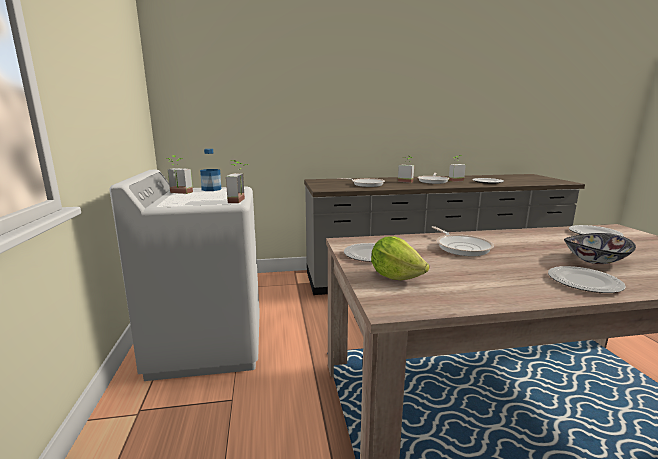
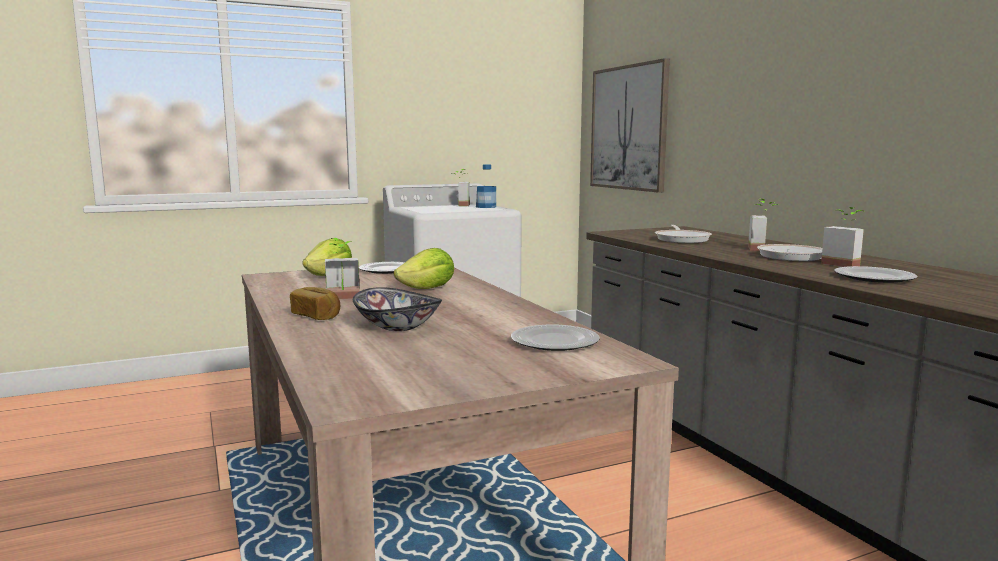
camera: 75 degrees right, 5 degrees down
potted plant [226,160,248,203] -> potted plant moved to [325,238,360,299]
frying pan [431,226,494,256] -> lettuce [394,248,454,289]
plate [548,266,626,293] -> bread [290,287,340,320]
none -> picture [590,58,670,193]

